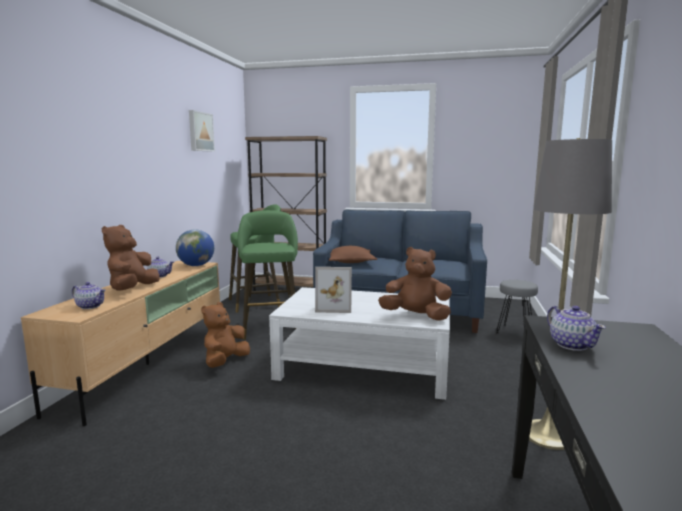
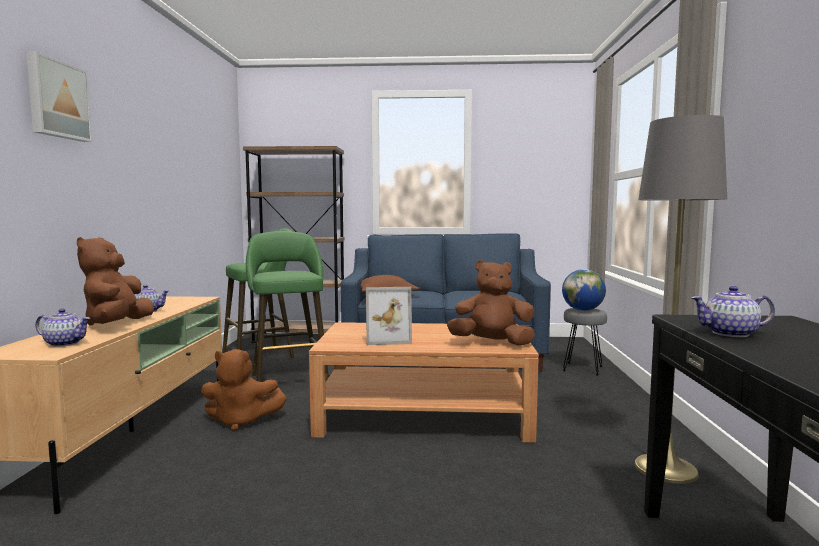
camera: 10 degrees left, 5 degrees down
globe [176,229,214,266] -> globe moved to [562,269,606,311]
picture [189,110,215,152] -> picture moved to [27,51,92,142]
brown plush toy [201,302,250,368] -> brown plush toy turned 105 degrees counterclockwise [201,349,287,431]
white coffee table [269,287,450,400] -> brown coffee table [309,322,539,443]
teapot [547,306,606,351] -> teapot turned 120 degrees clockwise [691,286,775,337]

